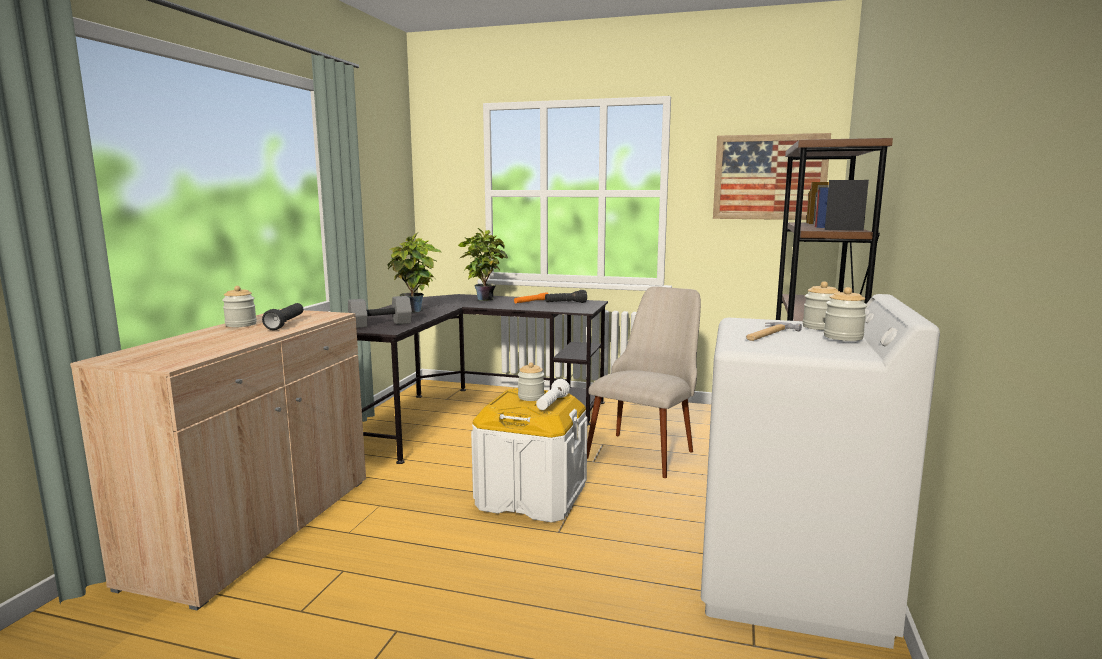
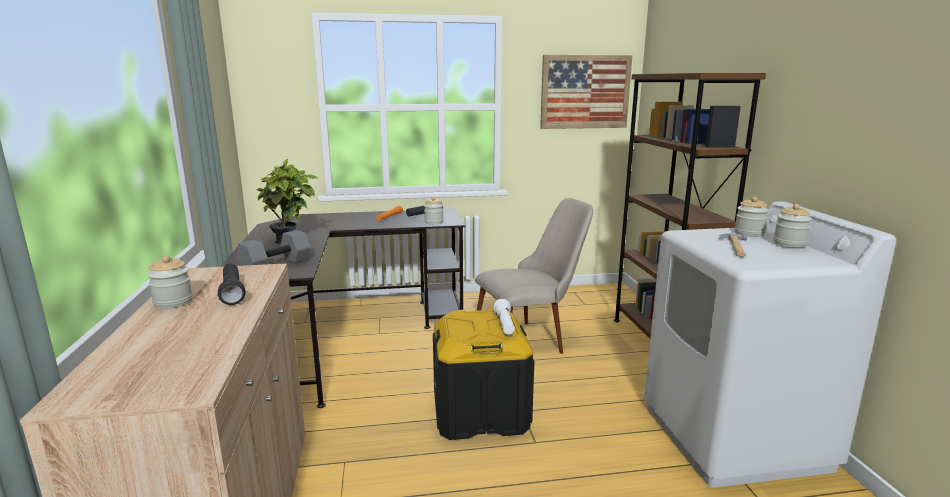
camera: 25 degrees left, 5 degrees up
potted plant [458,228,508,301] -> none
white storage box [471,388,587,523] -> black storage box [433,308,534,440]
jar [518,362,544,401] -> jar moved to [424,197,443,224]
beige chair [587,286,701,478] -> beige chair turned 60 degrees clockwise [476,198,593,354]

